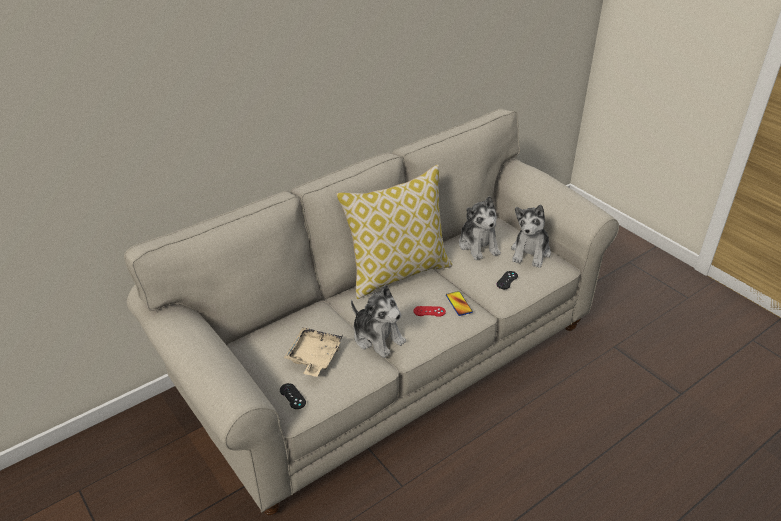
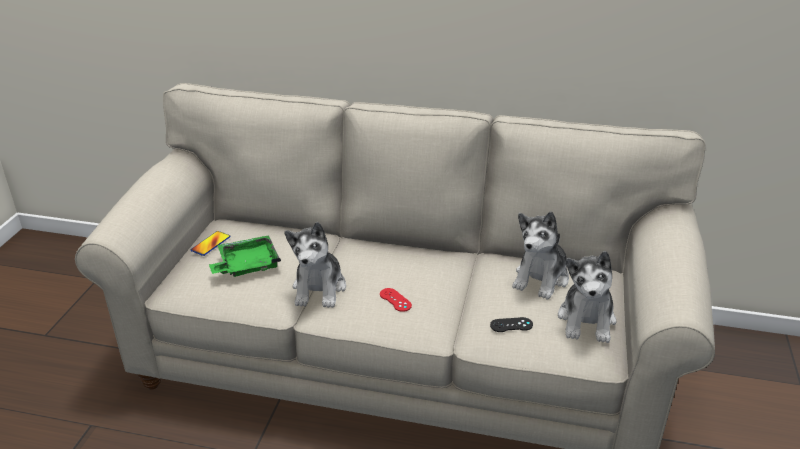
camera: 50 degrees right, 5 degrees down
black game controller [280,383,306,409] -> none
beige tray [284,327,343,377] -> green tray [209,235,281,277]
pillow [336,165,452,299] -> none
phone [446,291,473,316] -> phone moved to [191,231,231,256]
plush toy [511,204,551,268] -> plush toy turned 60 degrees counterclockwise [558,251,616,343]

